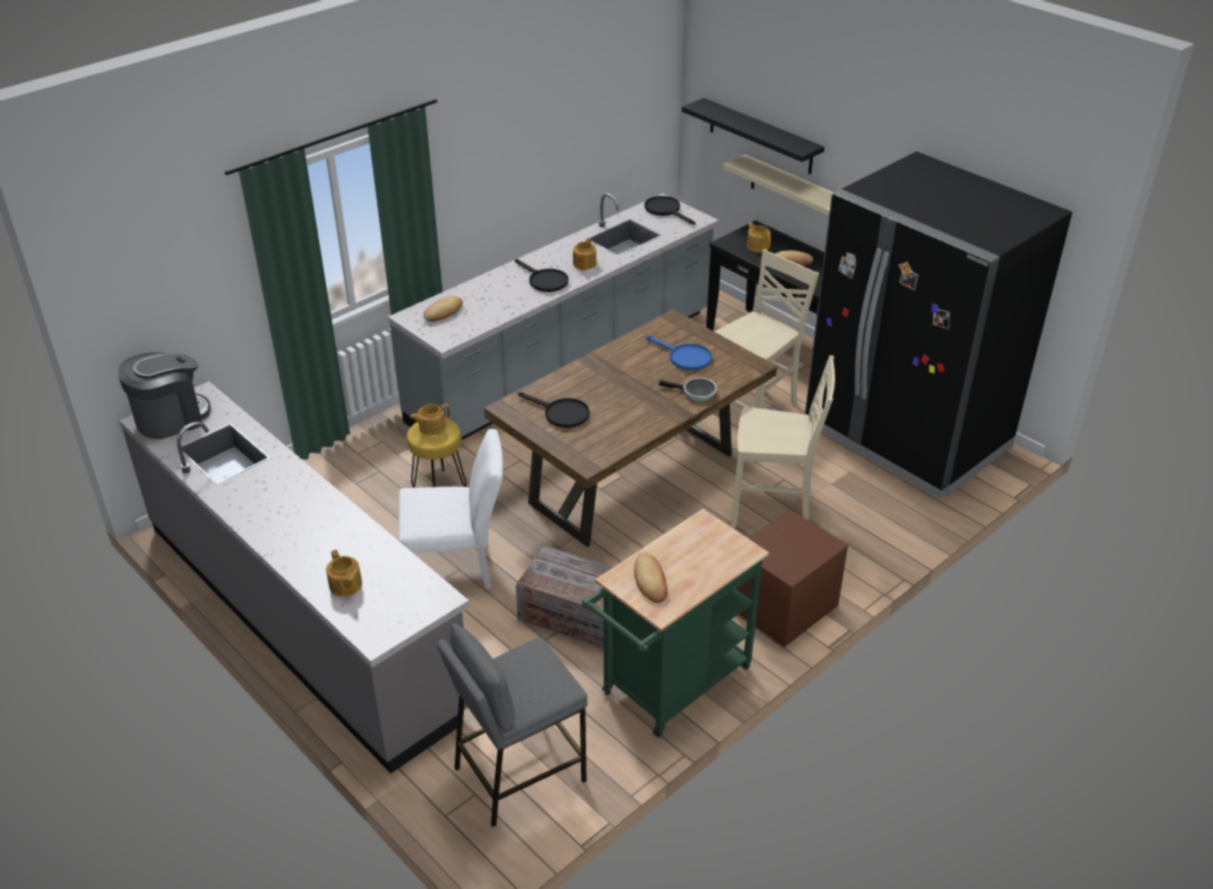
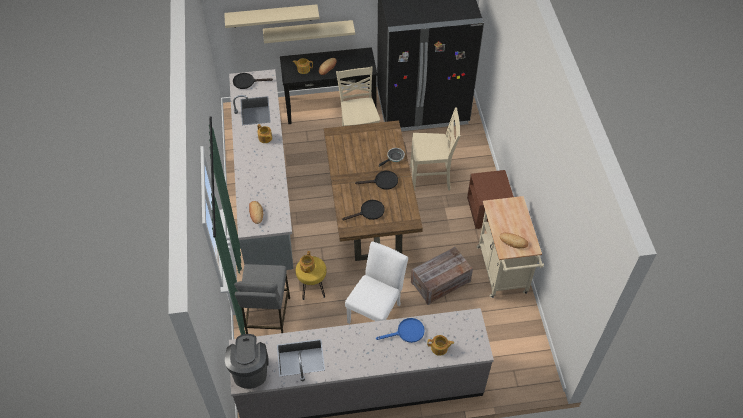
camera: 55 degrees left, 15 degrees up
grey stool [437,623,588,827] -> grey stool moved to [234,264,290,334]
black frying pan [515,259,568,292] -> black frying pan moved to [355,171,398,190]
green cart [582,509,769,737] -> beige cart [476,196,544,298]
blue frying pan [646,335,712,370] -> blue frying pan moved to [376,318,425,343]
black shelf [682,98,824,174] -> beige shelf [224,4,319,28]
beige chair [731,355,835,528] -> beige chair turned 45 degrees clockwise [410,108,460,191]

